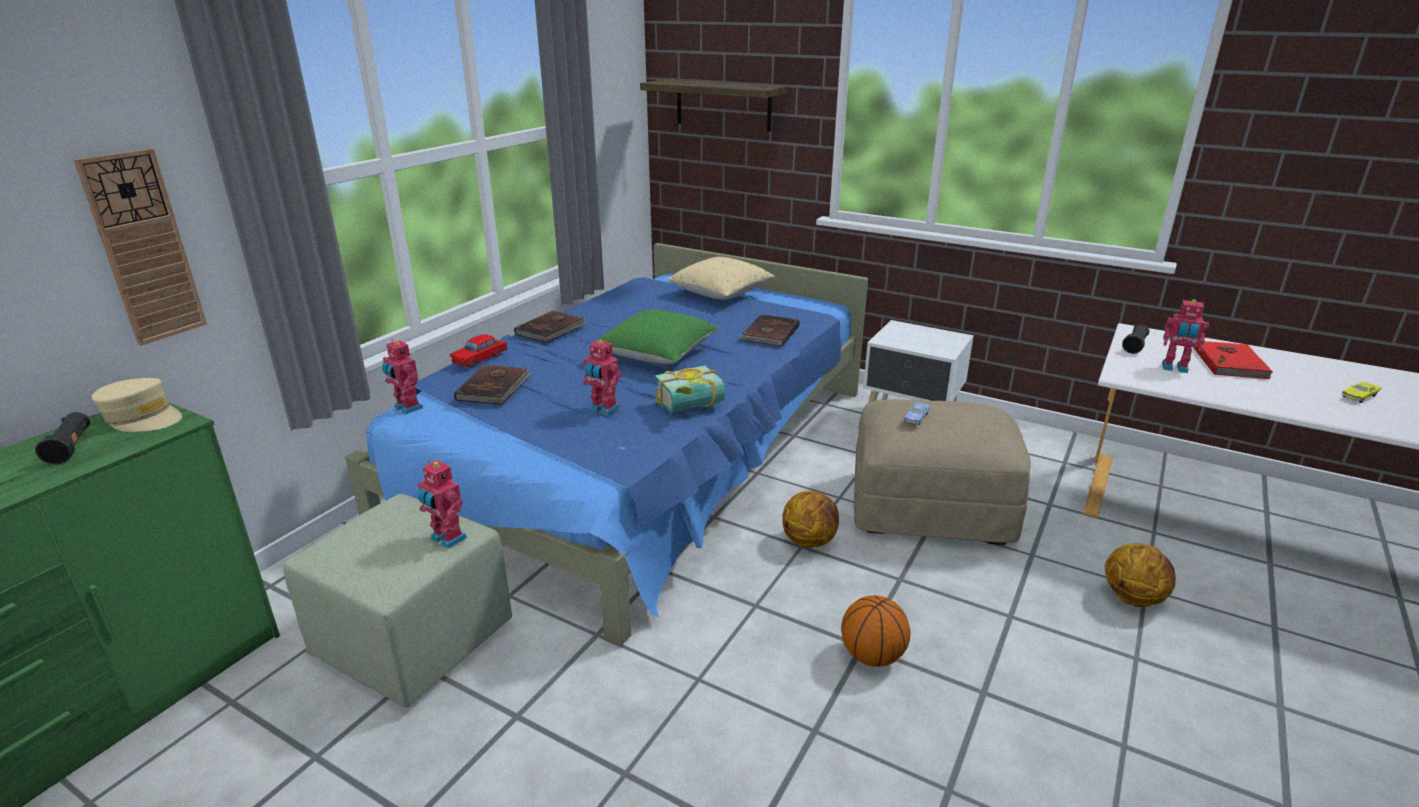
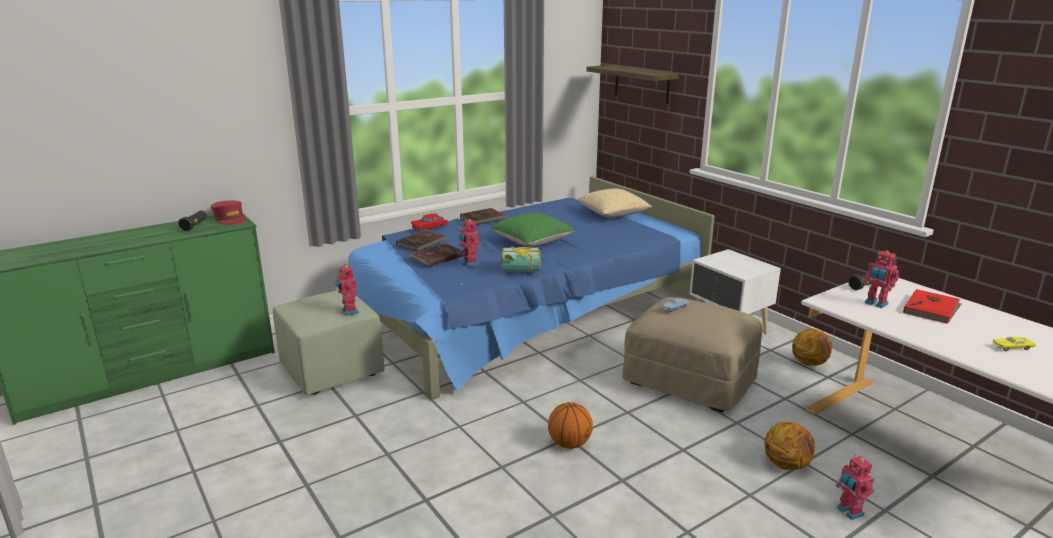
camera: 25 degrees right, 5 degrees down
wall clock [73,148,207,346] -> none
beige cap [92,378,182,432] -> red cap [211,201,246,225]
toy robot [382,339,424,414] -> toy robot moved to [836,455,874,520]
brown book [739,314,800,347] -> brown book moved to [409,243,463,267]
basketball [782,491,839,548] -> basketball moved to [792,328,832,366]

